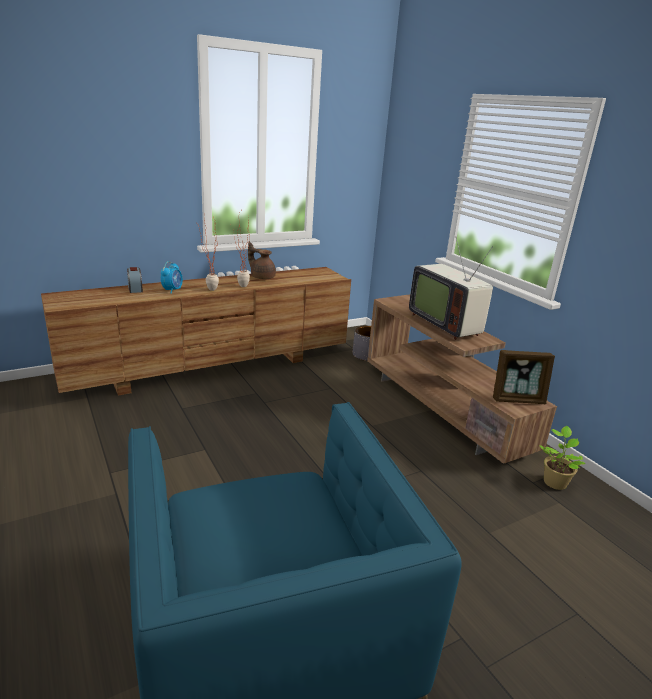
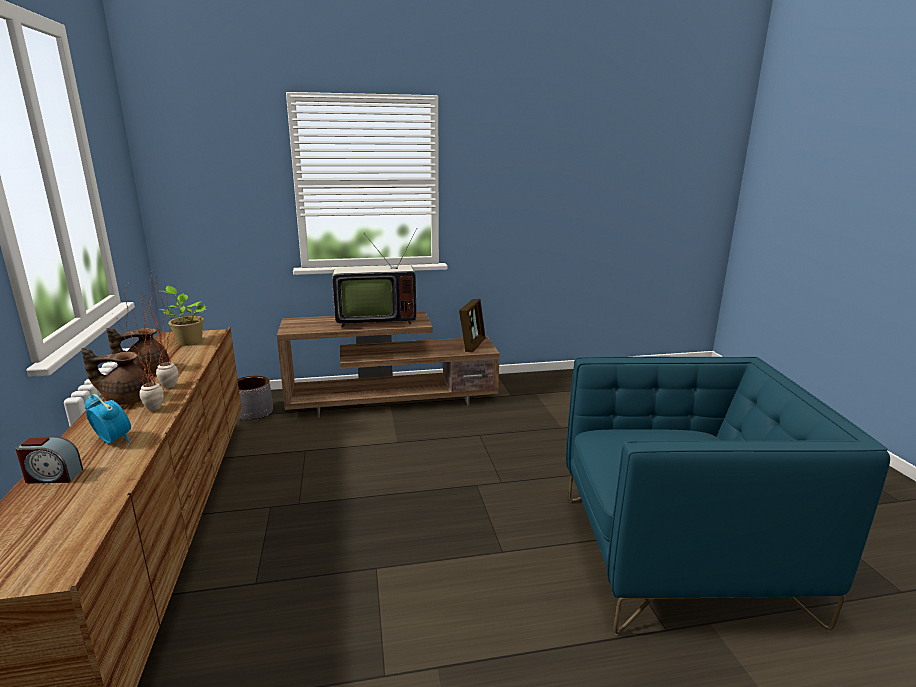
camera: 70 degrees left, 5 degrees down
potted plant [539,426,585,490] -> potted plant moved to [159,286,207,346]
none -> brown teapot [81,348,151,405]

